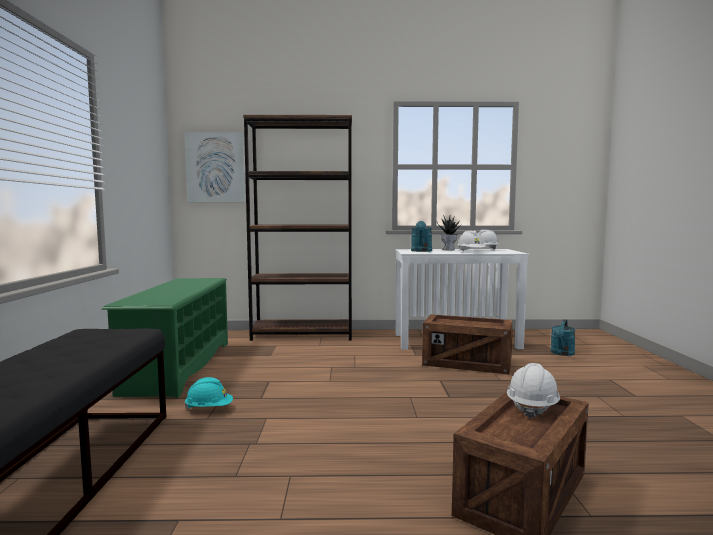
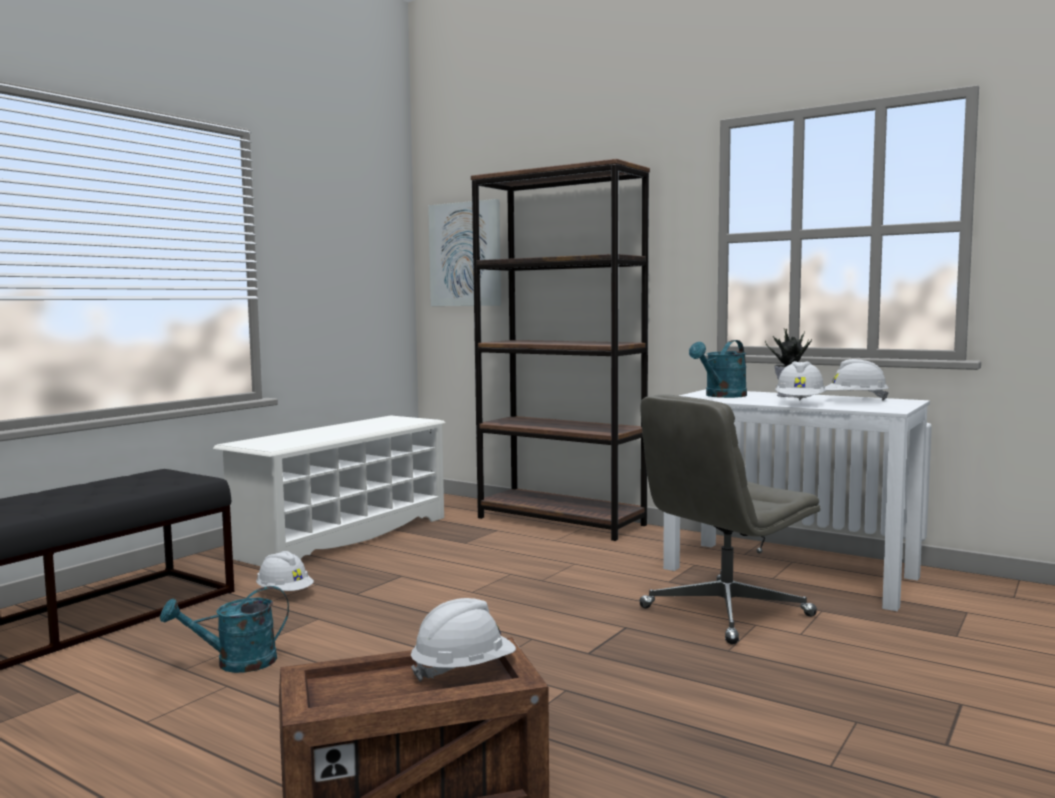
camera: 35 degrees right, 0 degrees up
green shoe rack [102,278,228,398] -> white shoe rack [213,415,446,566]
turquoise hard hat [184,377,233,409] -> white hard hat [256,551,314,591]
crate [422,314,513,374] -> grey office chair [639,394,821,644]
turquoise watering can [550,319,576,356] -> turquoise watering can moved to [160,586,289,673]

